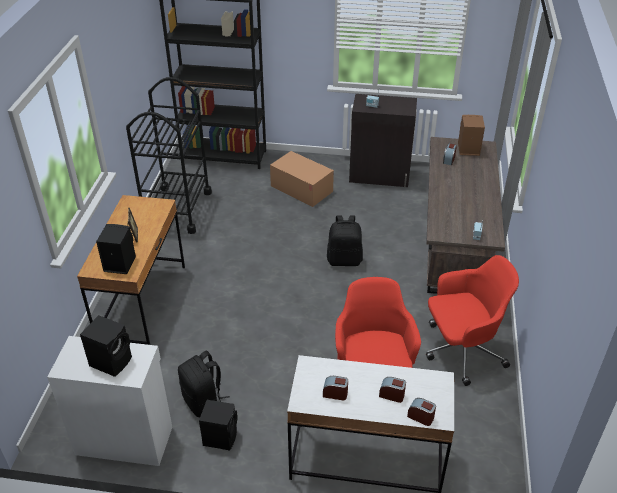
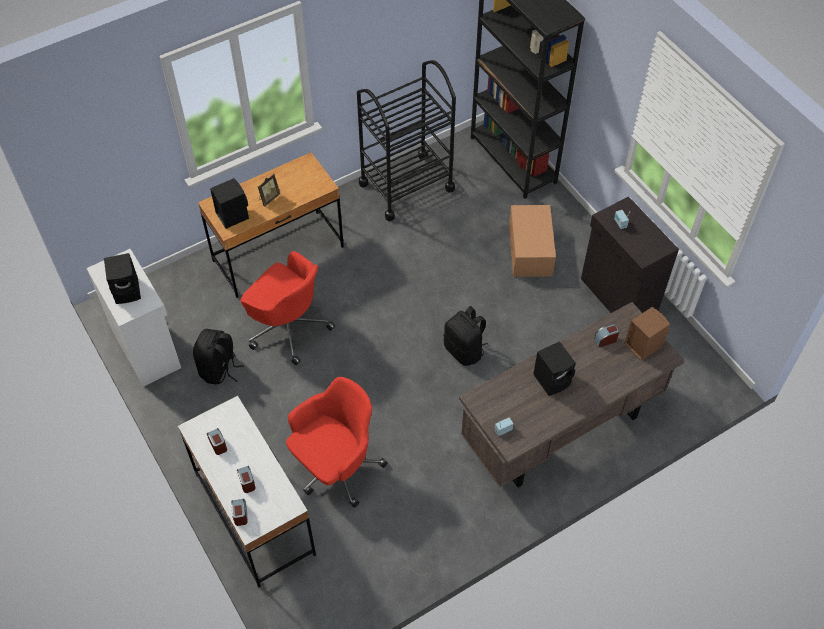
camera: 50 degrees right, 15 degrees up
black speaker [199,400,238,451] -> black speaker moved to [533,341,576,396]
red office chair [426,255,519,386] -> red office chair moved to [240,251,335,365]

